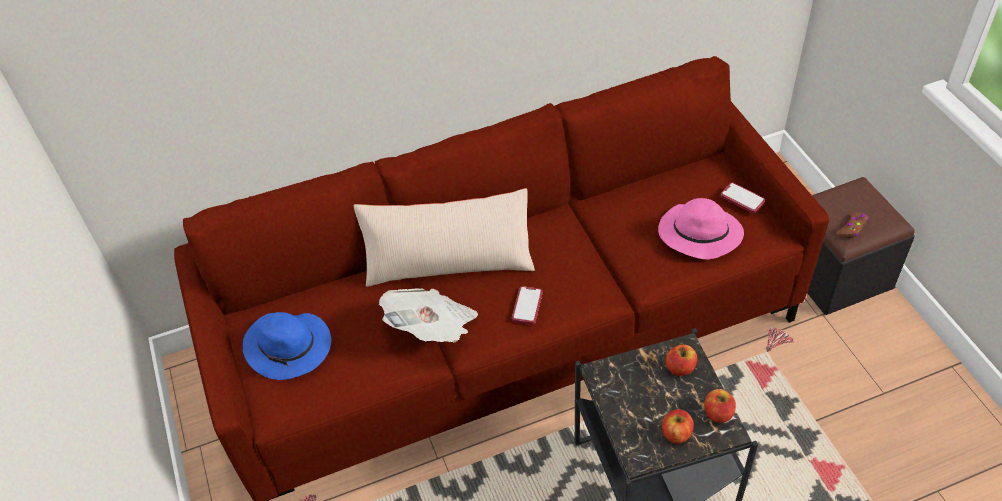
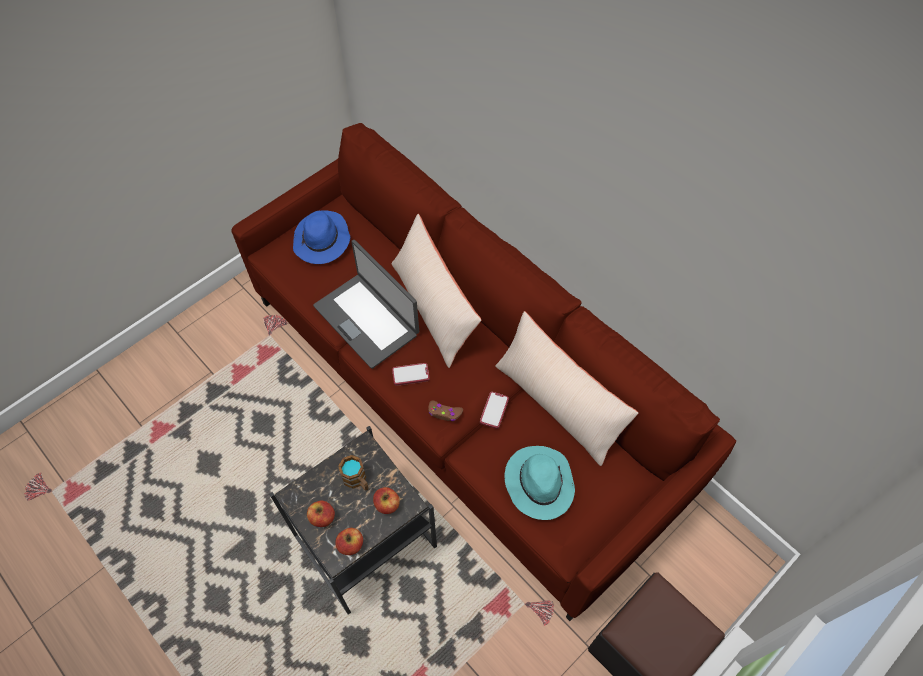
camera: 65 degrees right, 10 degrees up
newspaper [379,289,478,342] -> laptop [313,240,419,369]
pink hat [658,198,744,260] -> turquoise hat [504,446,575,520]
phone [720,183,765,213] -> phone moved to [480,392,509,429]
brown game controller [836,212,869,237] -> brown game controller moved to [428,400,463,421]
none -> mug [338,455,369,491]
none -> beige pillow [495,311,638,466]

